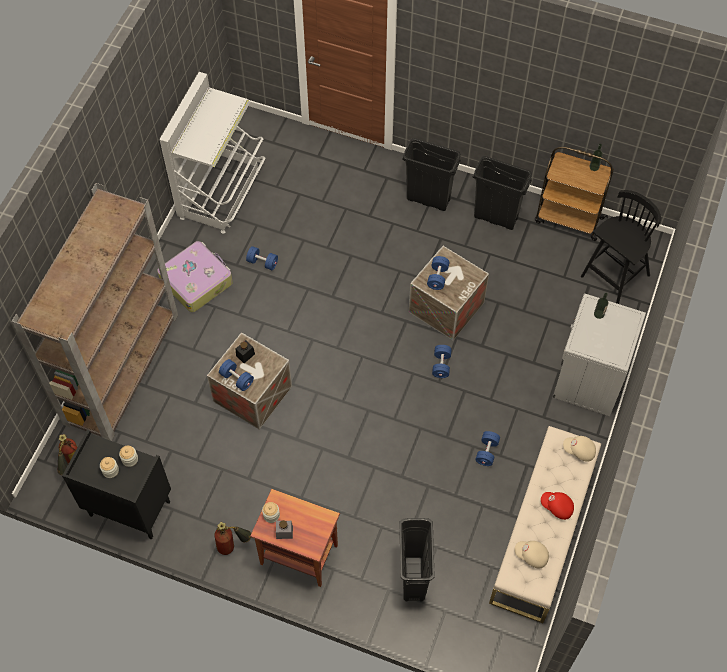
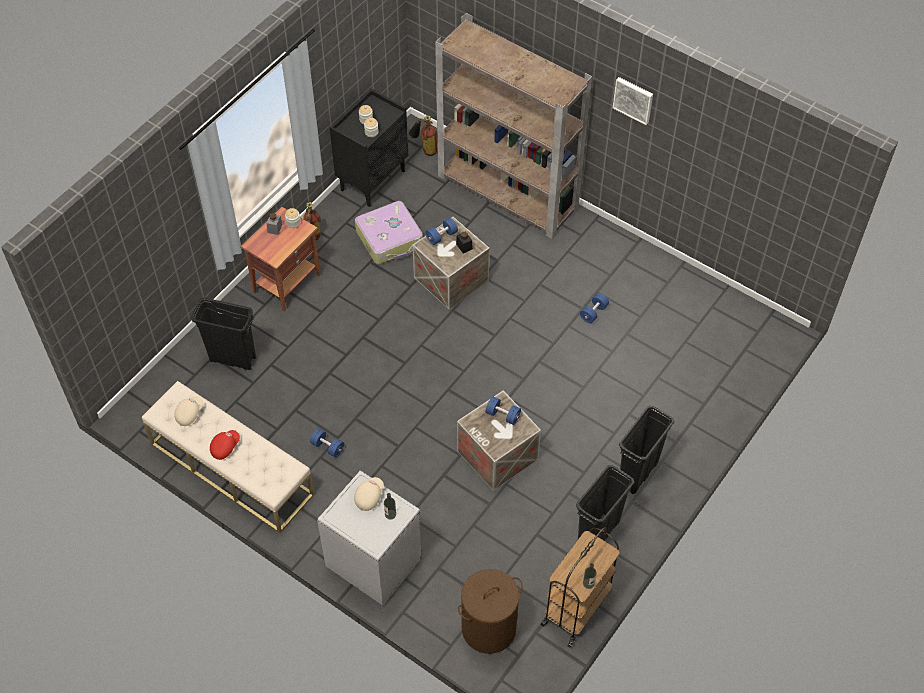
camera: 105 degrees right, 5 degrees down
suitcase [157,241,233,312] -> suitcase moved to [355,201,423,264]
white shoe rack [160,72,265,233] -> none
blue dumbbell [432,345,452,378] -> none
beige cap [563,436,596,462] -> beige cap moved to [354,477,384,511]
black stool [581,190,661,304] -> brown laundry basket [458,569,523,654]
none -> picture [613,77,653,125]

